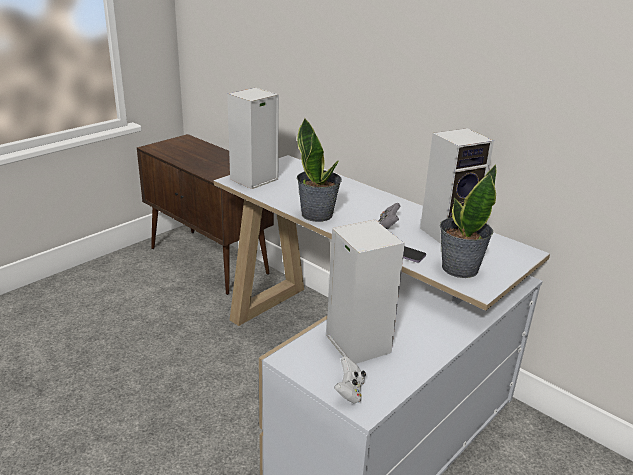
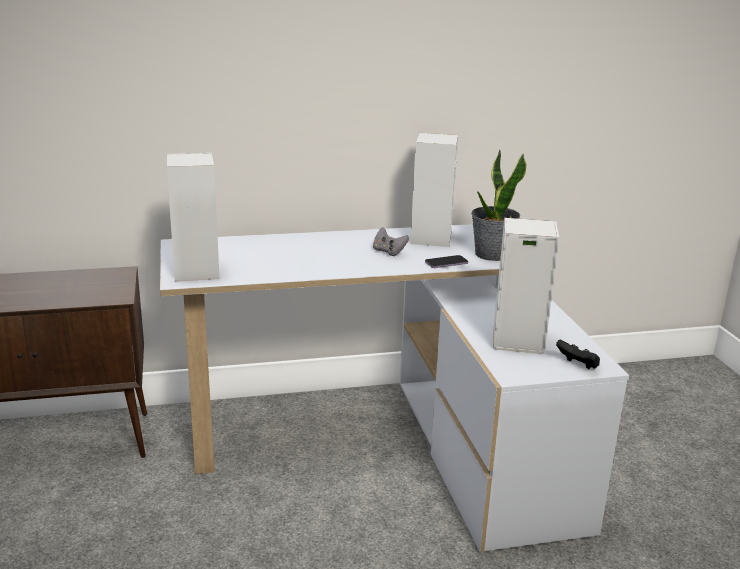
camera: 55 degrees left, 5 degrees down
potted plant [297,118,342,222] -> none
white game controller [334,356,366,404] -> black game controller [556,340,600,369]

